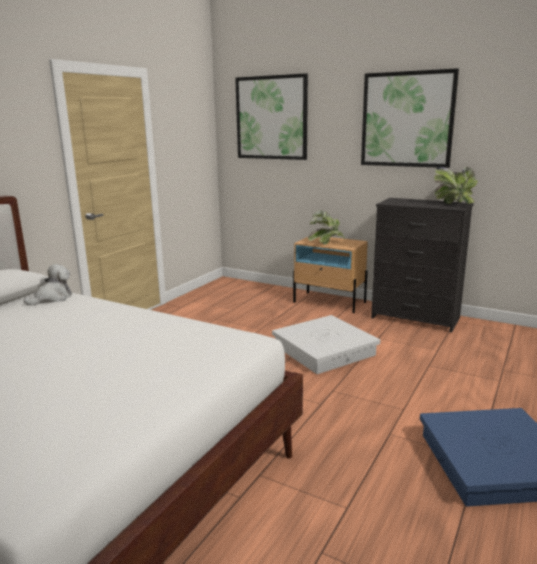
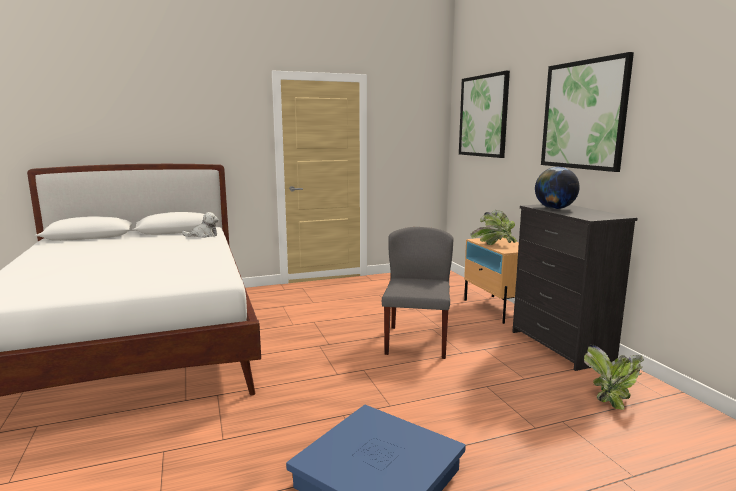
camera: 40 degrees right, 5 degrees down
white storage box [272,315,380,374] -> grey chair [382,227,454,359]
potted plant [434,167,478,204] -> potted plant moved to [584,345,644,410]
none -> globe [535,167,580,209]

